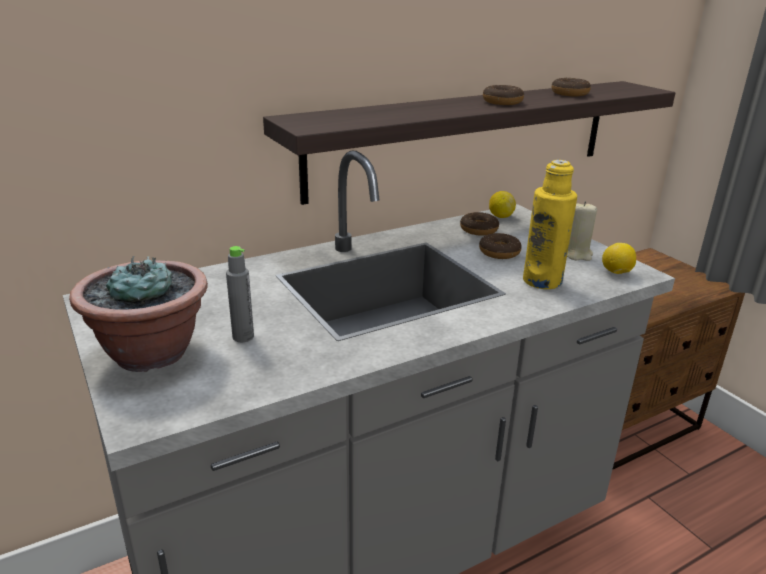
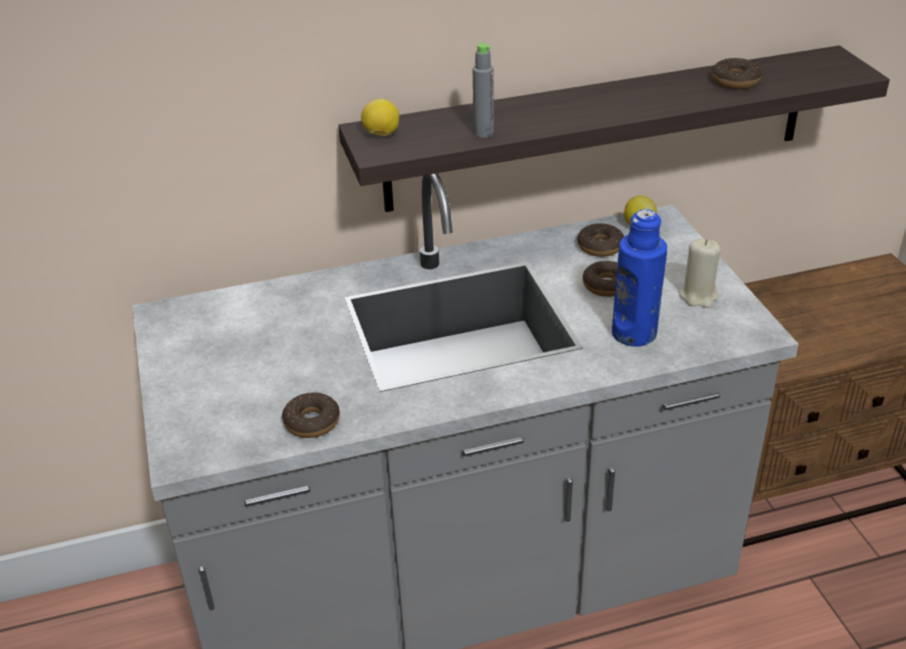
camera: 15 degrees right, 10 degrees up
potted plant [69,256,208,372] -> none
grey bottle [226,246,254,342] -> grey bottle moved to [473,43,494,138]
donut [483,85,524,105] -> donut moved to [282,392,340,438]
yellow bottle [523,160,577,289] -> blue bottle [612,209,667,346]
lemon [602,243,636,274] -> lemon moved to [361,99,399,136]

